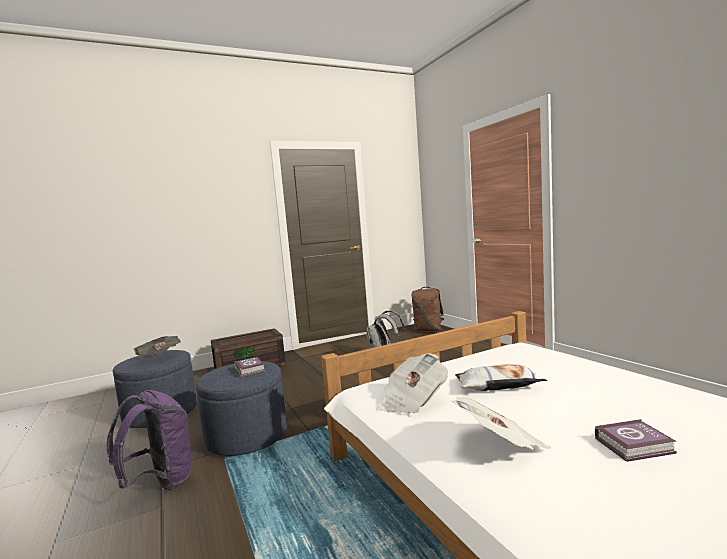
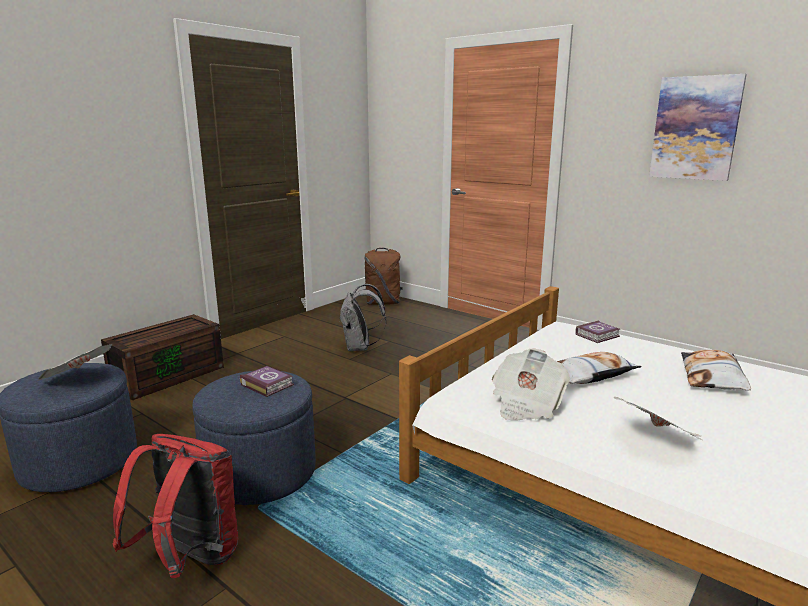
camera: 25 degrees left, 10 degrees up
purple backpack [106,390,193,491] -> red backpack [112,434,238,578]
book [595,419,677,462] -> book moved to [575,321,620,343]
none -> picture [649,74,747,181]
none -> pillow [681,349,751,391]

